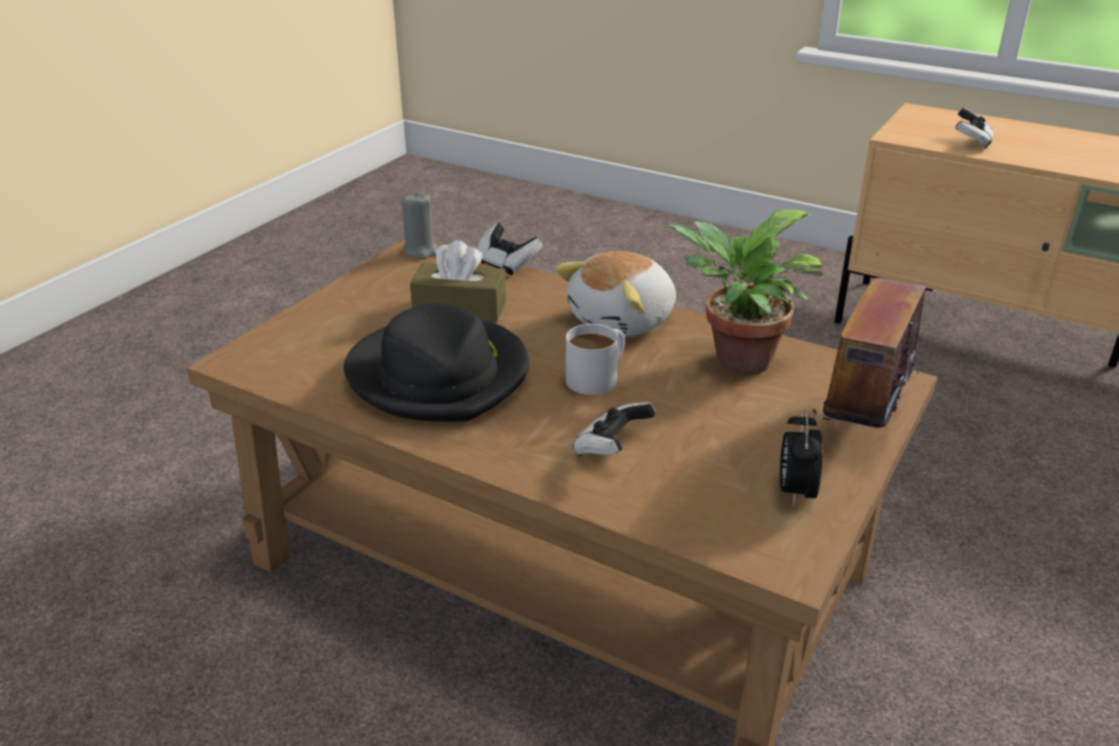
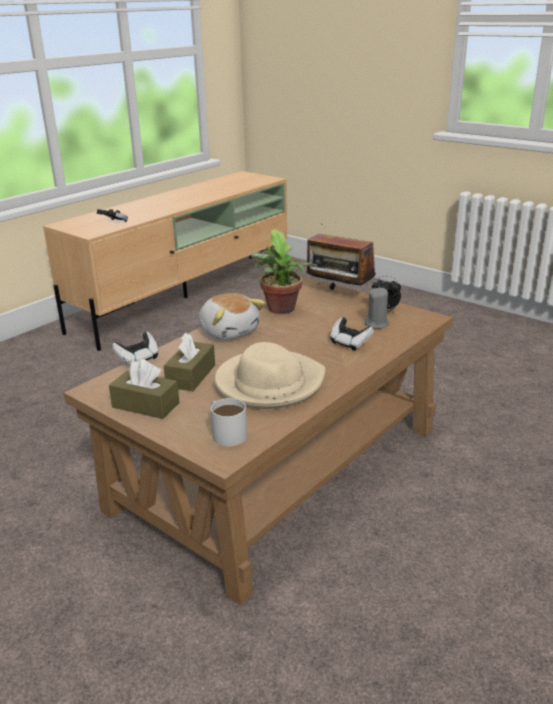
camera: 80 degrees left, 5 degrees down
black hat [344,304,529,422] -> beige hat [214,342,326,409]
grey candle [402,192,438,259] -> grey candle moved to [365,288,389,329]
white mug [566,324,625,395] -> white mug moved to [210,398,247,446]
none -> brown tissue box [109,359,179,419]

